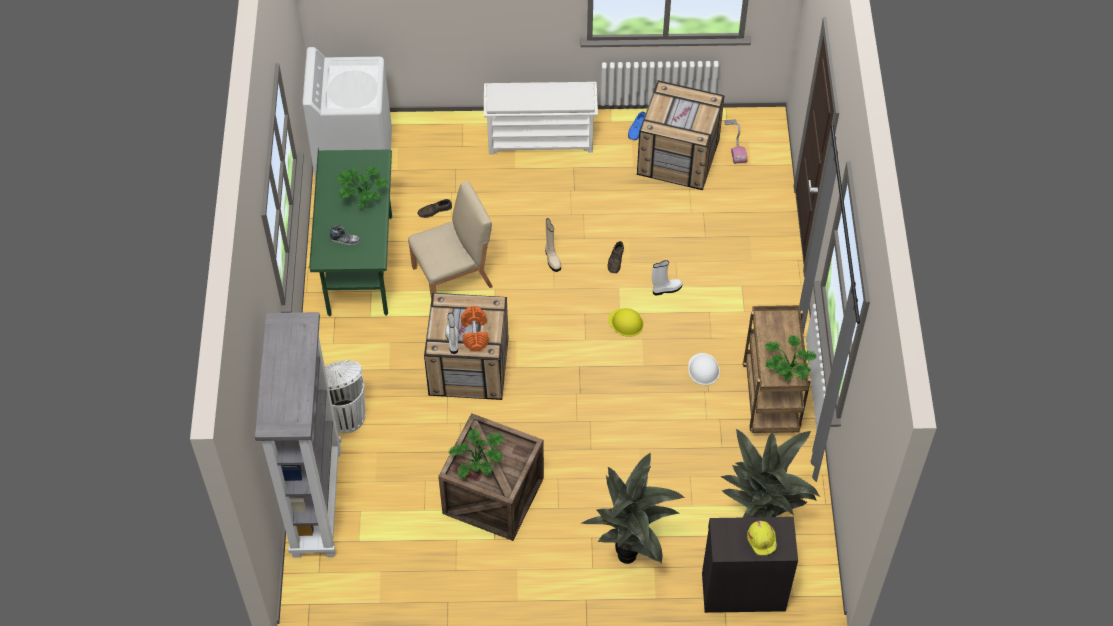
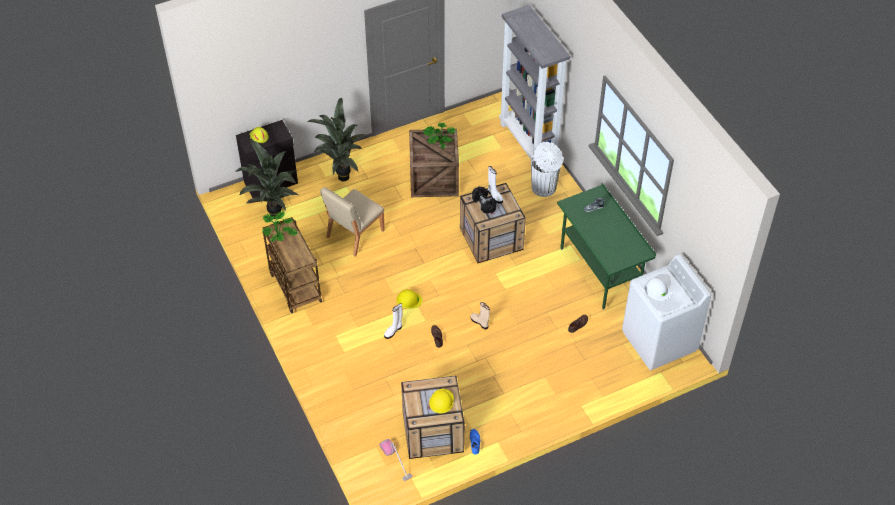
camera: 155 degrees right, 5 degrees down
potted plant [338,166,388,209] -> none
beige chair [408,181,493,299] -> beige chair moved to [320,187,385,256]
orange dumbbell [461,306,489,351] -> black dumbbell [472,186,496,213]
white shoe rack [484,82,598,154] -> none
white hard hat [688,353,720,385] -> white hard hat moved to [645,278,670,301]
none -> yellow hard hat [429,389,454,413]

